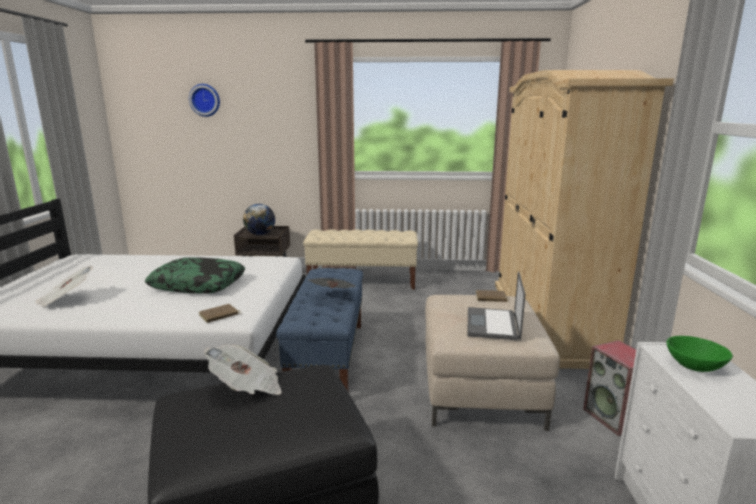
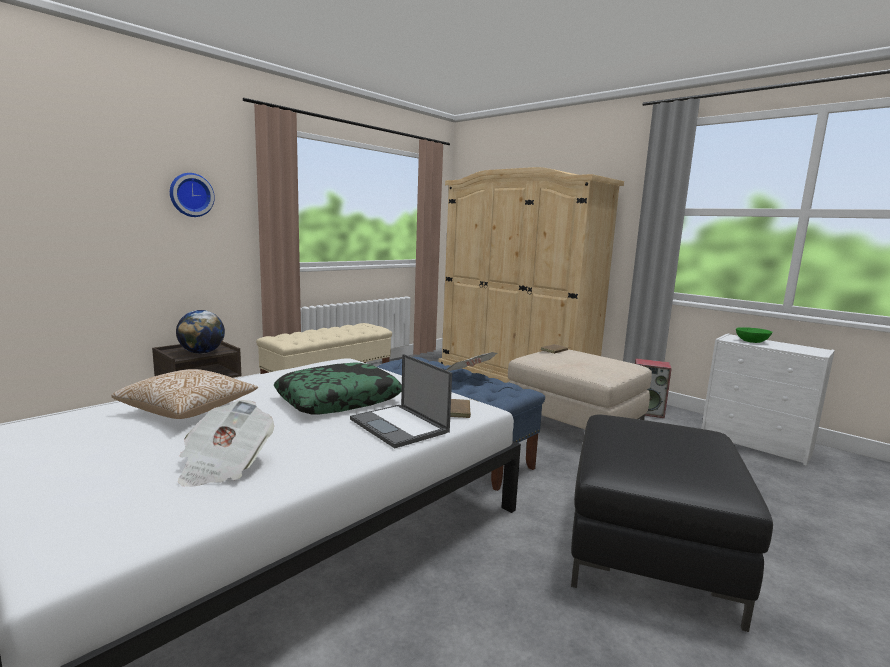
camera: 50 degrees left, 5 degrees down
wall clock [189,84,220,117] -> wall clock moved to [170,173,215,217]
newspaper [204,344,281,395] -> none
laptop [467,271,526,341] -> laptop moved to [350,354,452,448]
none -> pillow [111,369,258,419]

